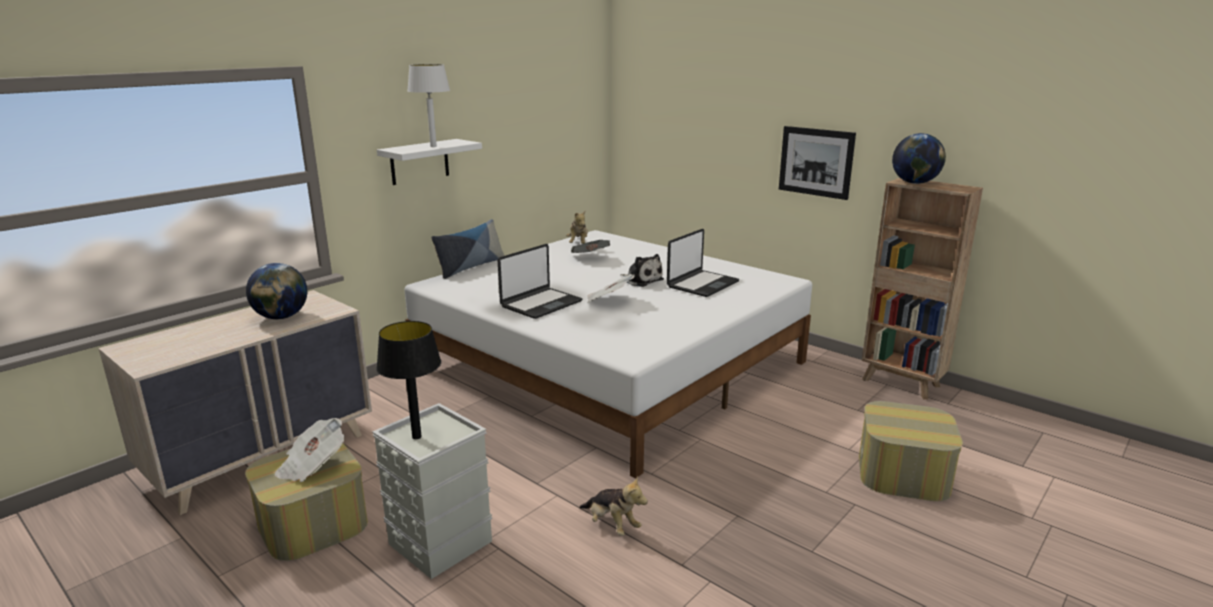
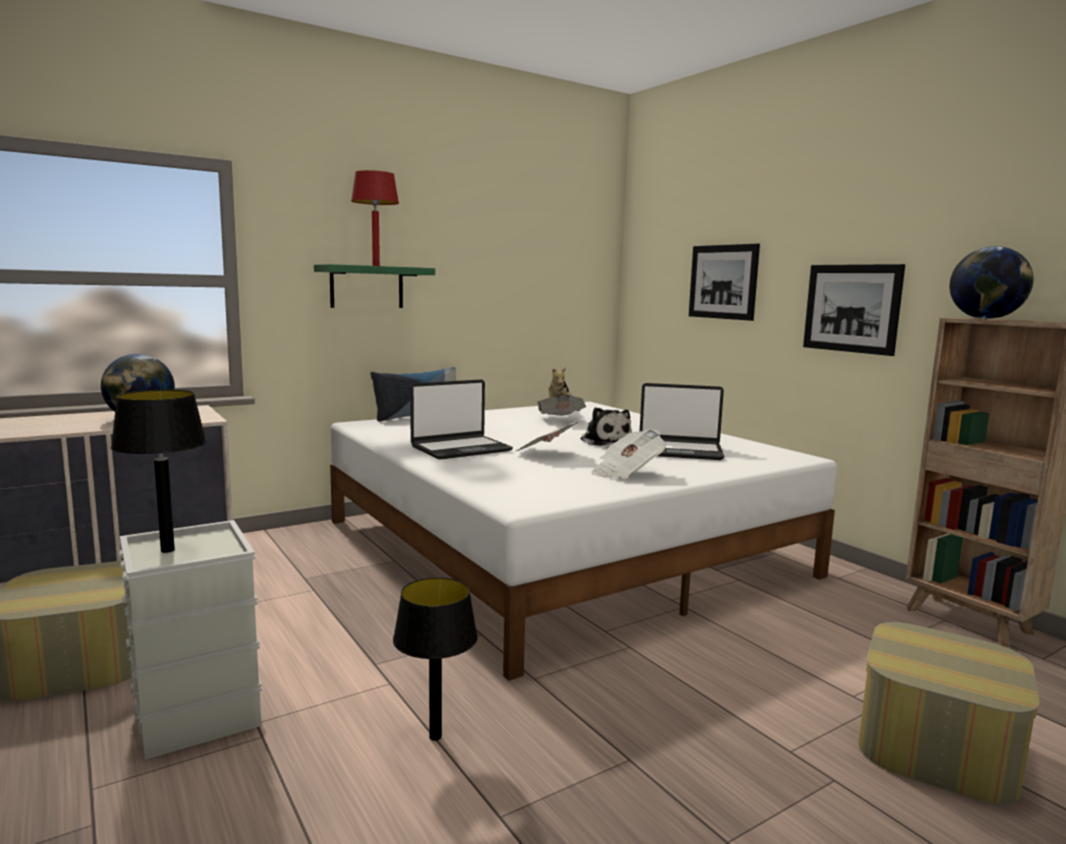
camera: 15 degrees right, 10 degrees down
newspaper [275,418,344,482] -> newspaper moved to [591,429,666,478]
white shelf [377,139,482,185] -> green shelf [314,264,435,308]
white table lamp [407,64,450,147] -> red table lamp [351,170,399,266]
plush toy [579,476,648,536] -> black table lamp [393,578,478,741]
laptop [667,229,739,297] -> laptop turned 45 degrees clockwise [640,383,725,460]
none -> picture [689,244,760,321]

